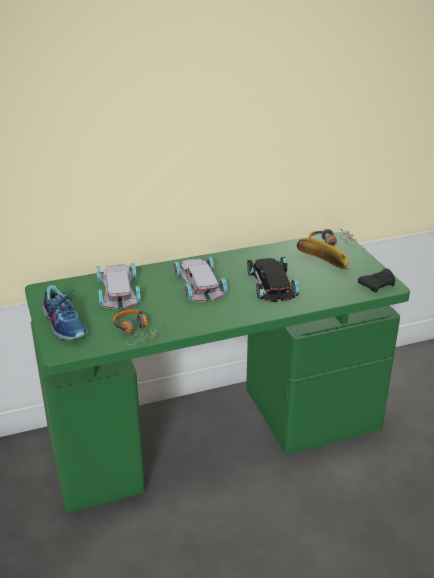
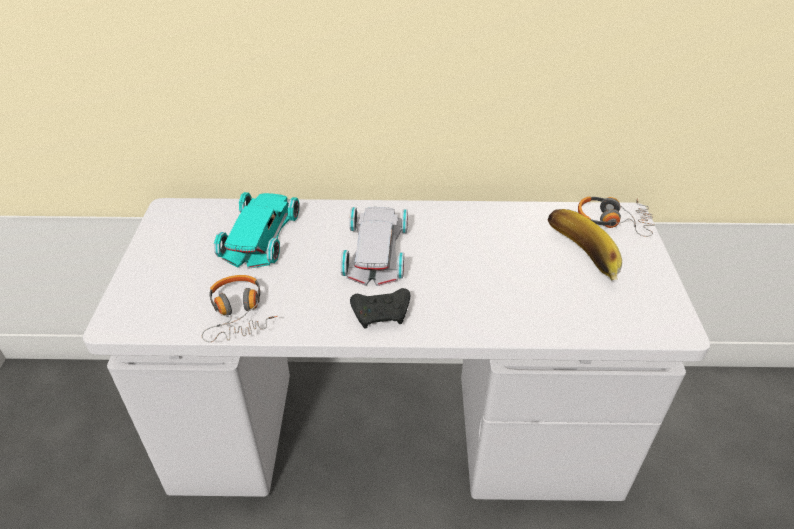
camera: 20 degrees right, 10 degrees up
green desk [25,232,410,512] -> white desk [83,198,711,501]
shoe [42,285,88,340] -> none
white toy car [96,263,141,310] -> turquoise toy car [214,192,299,269]
black toy car [247,257,299,302] -> none
black game controller [358,268,395,293] -> black game controller moved to [350,288,410,328]

